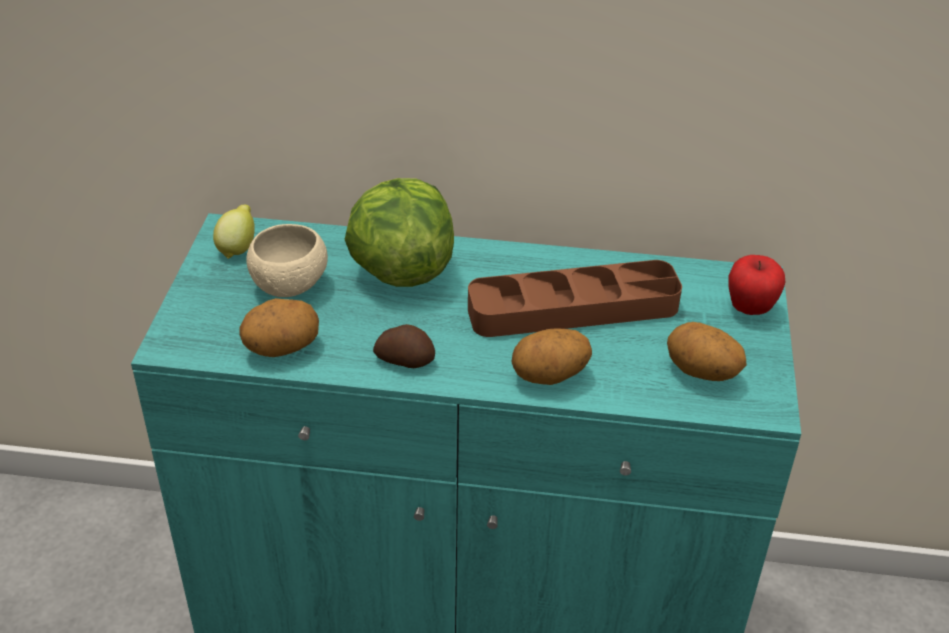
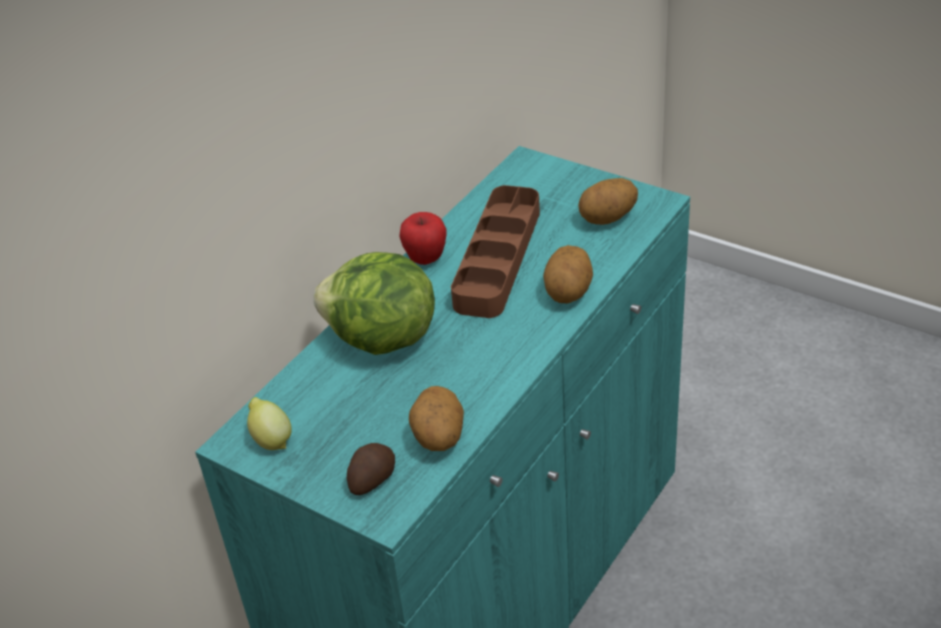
camera: 60 degrees left, 0 degrees up
beige bowl [246,224,328,297] -> none
potato [373,324,435,368] -> potato moved to [347,443,395,495]
apple [728,255,785,315] -> apple moved to [399,212,447,265]

